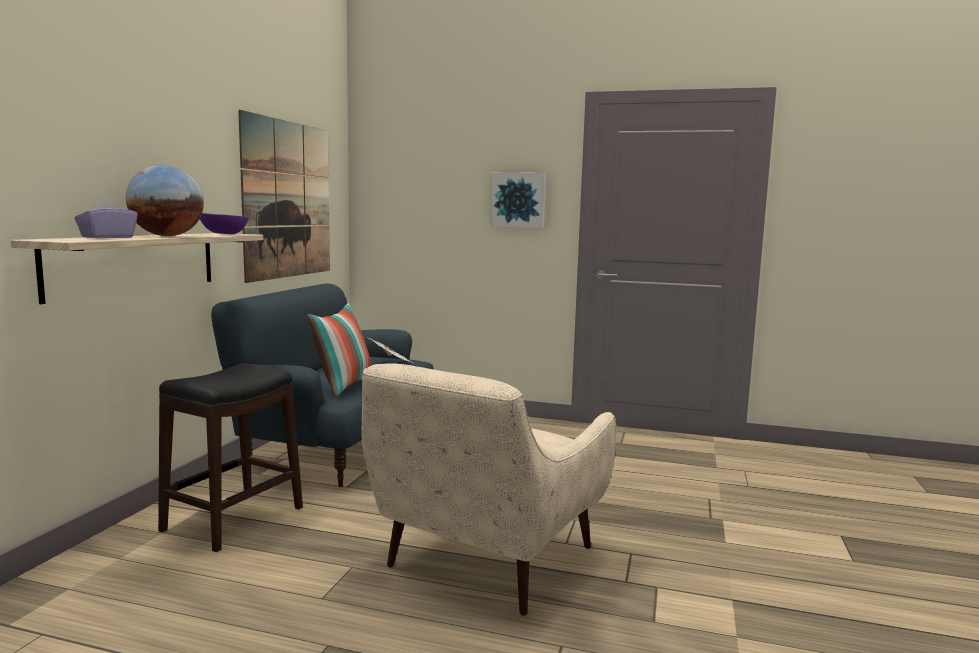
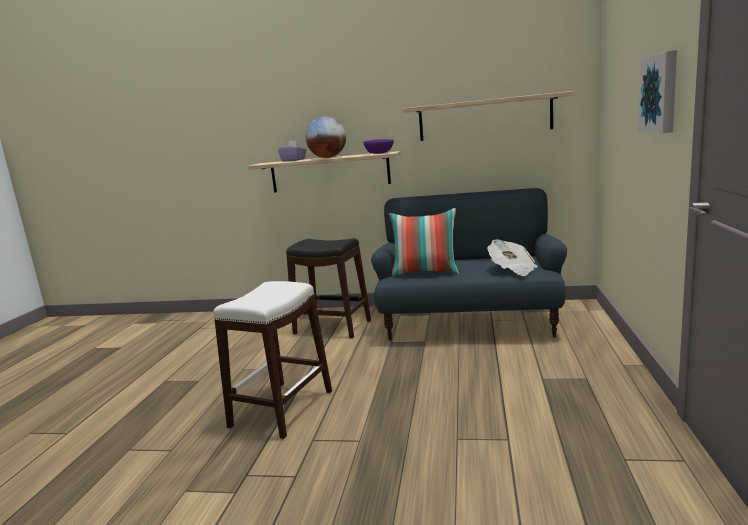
camera: 85 degrees right, 5 degrees up
picture [238,110,330,283] -> shelf [403,91,573,141]
beige armchair [362,363,616,616] -> white stool [213,281,332,439]

